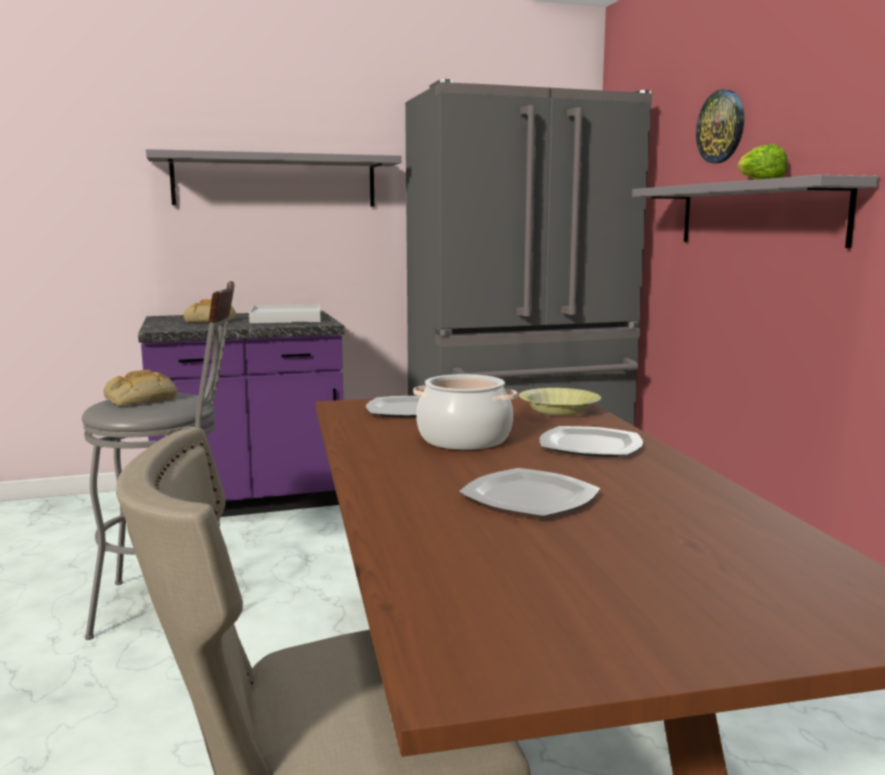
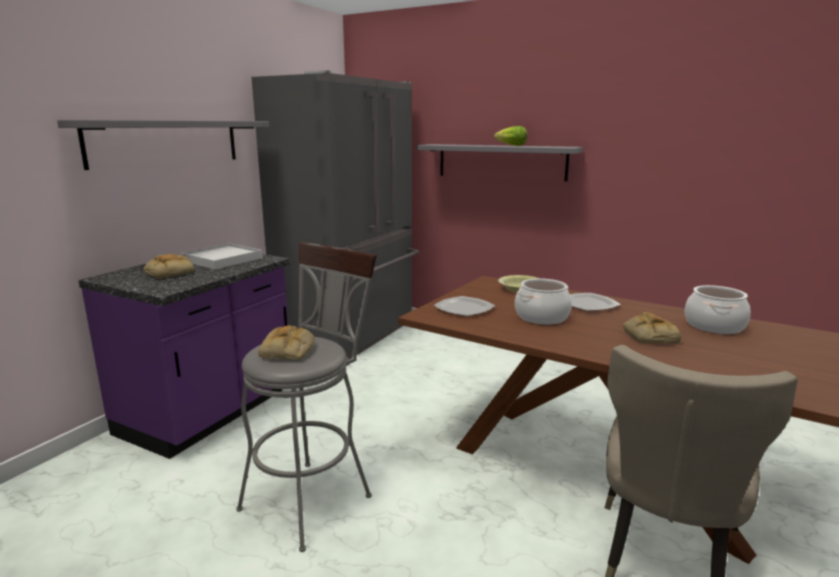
camera: 45 degrees left, 5 degrees up
plate [459,468,600,517] -> bread [623,312,681,343]
wall clock [696,89,744,163] -> none
none -> cooking pot [684,285,751,334]

